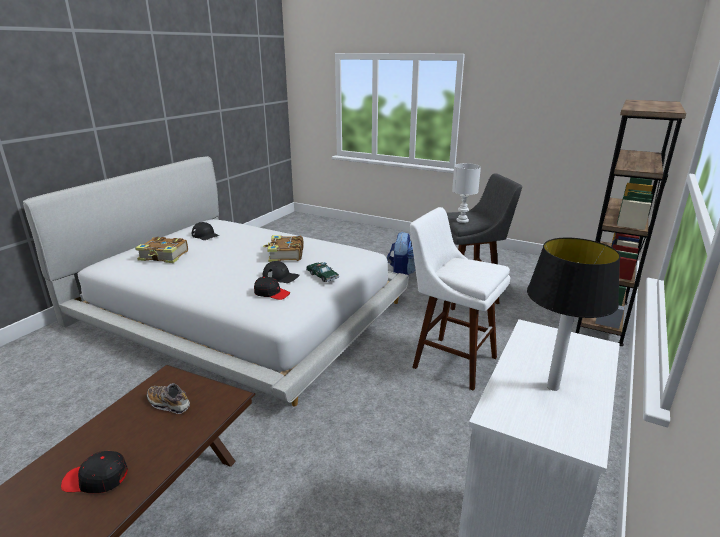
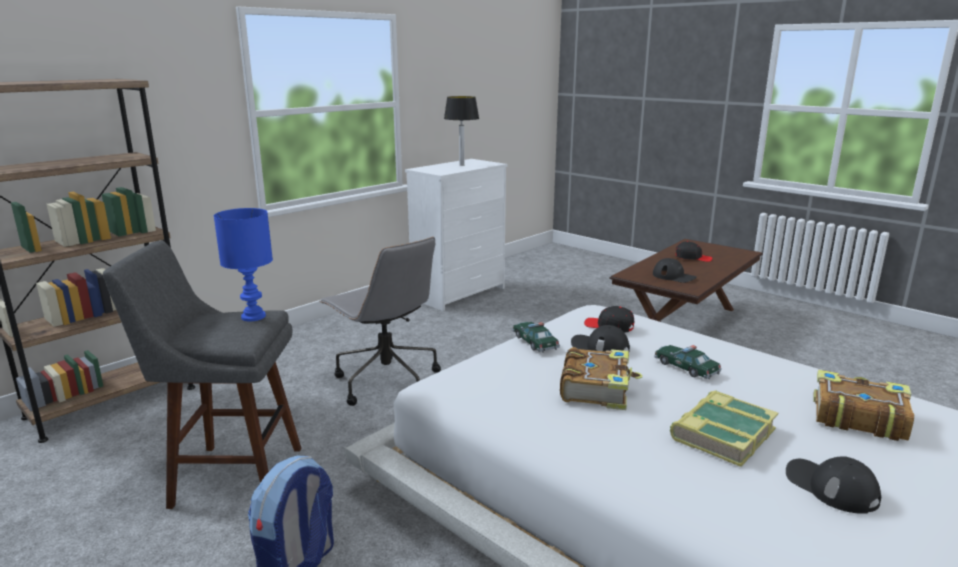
camera: 165 degrees left, 5 degrees down
shoe [147,383,190,414] -> black cap [653,258,697,283]
white stool [410,207,510,391] -> grey office chair [319,237,441,406]
white table lamp [452,163,481,223] -> blue table lamp [214,208,273,321]
none -> toy car [654,345,722,379]
none -> book [670,391,778,467]

